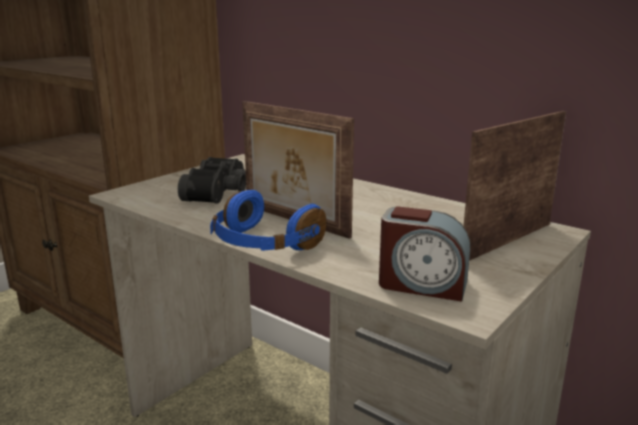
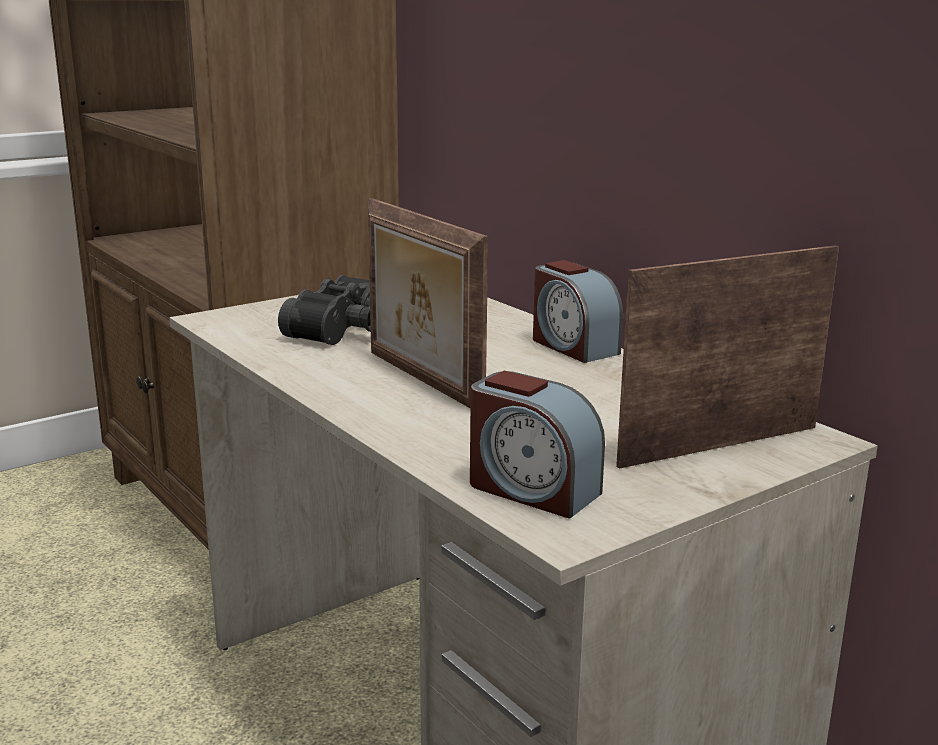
camera: 15 degrees right, 0 degrees up
blue headphones [210,190,326,251] -> none
none -> alarm clock [533,260,623,363]

